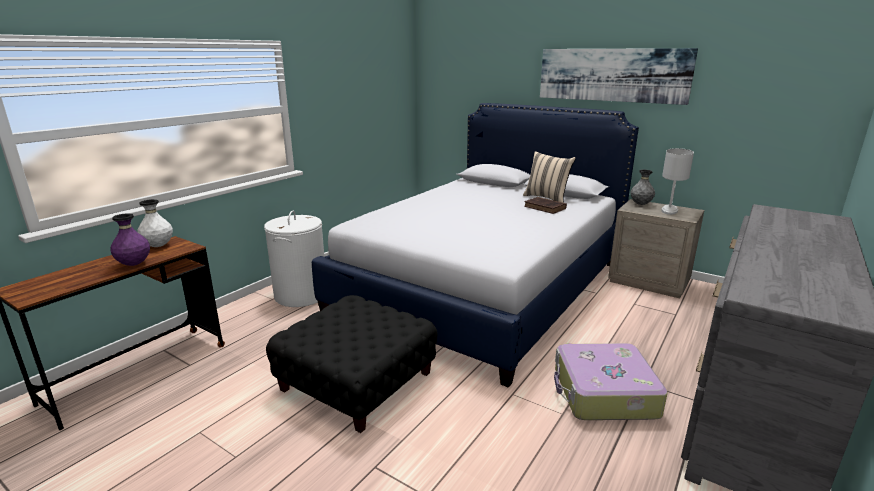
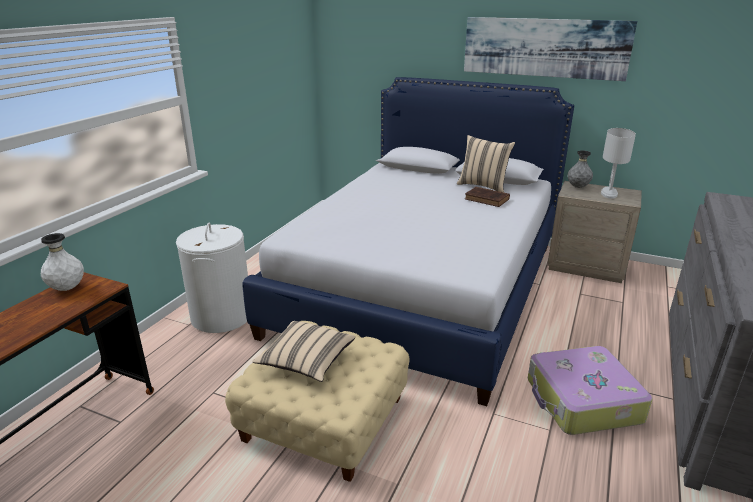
camera: 10 degrees left, 5 degrees up
purple vase [110,213,150,266] -> none
black ottoman [266,295,437,433] -> beige ottoman [225,321,409,482]
none -> beige pillow [252,321,355,382]

